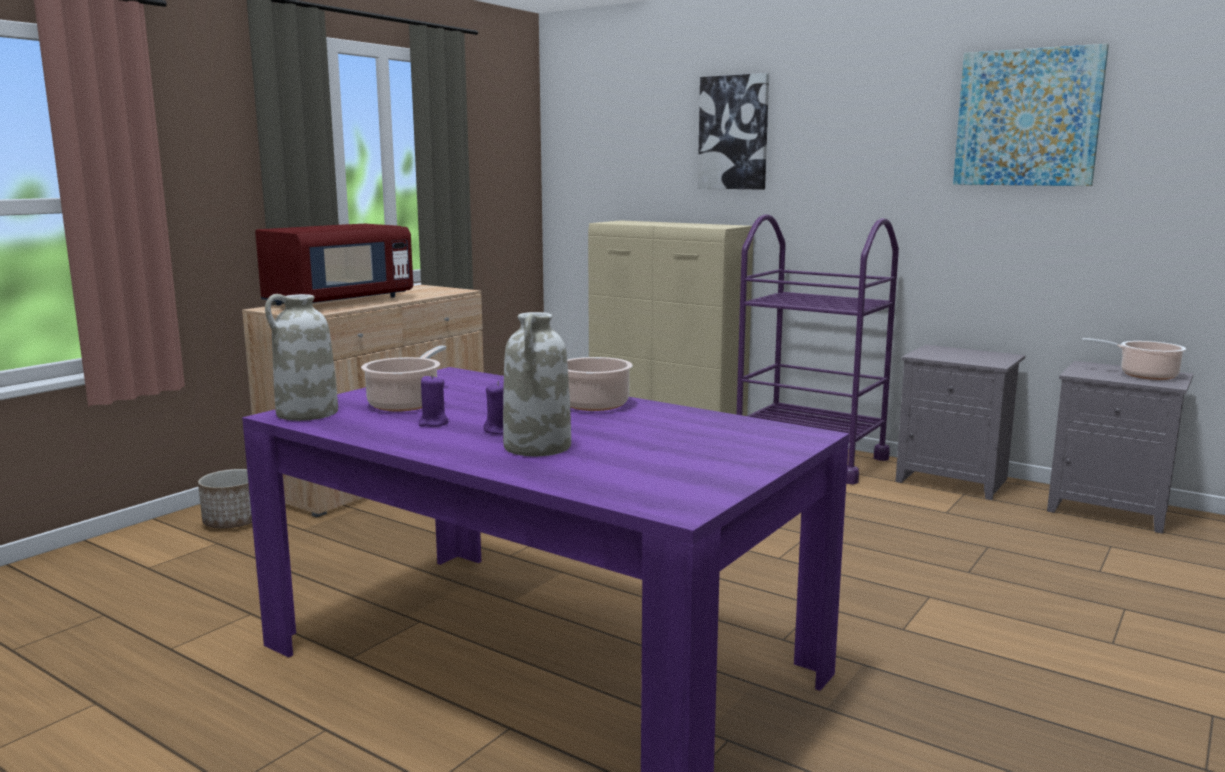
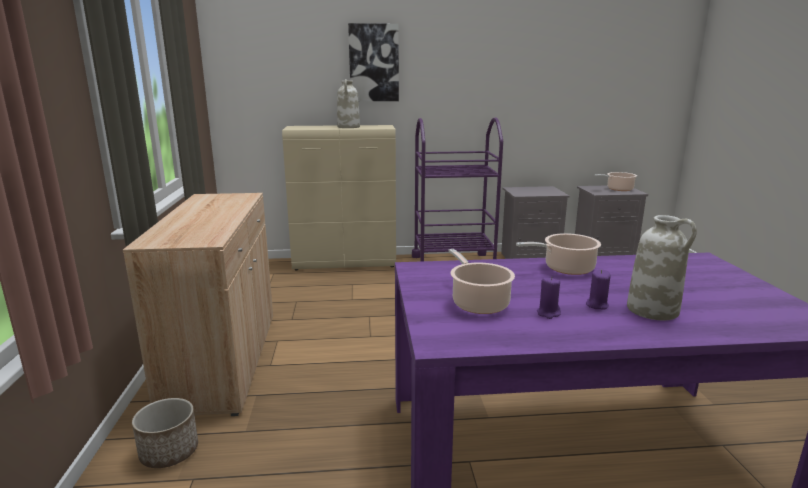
camera: 40 degrees left, 5 degrees up
red microwave [255,224,413,305] -> none
white vase [265,294,338,421] -> white vase moved to [337,79,360,128]
picture [953,44,1109,186] -> none

